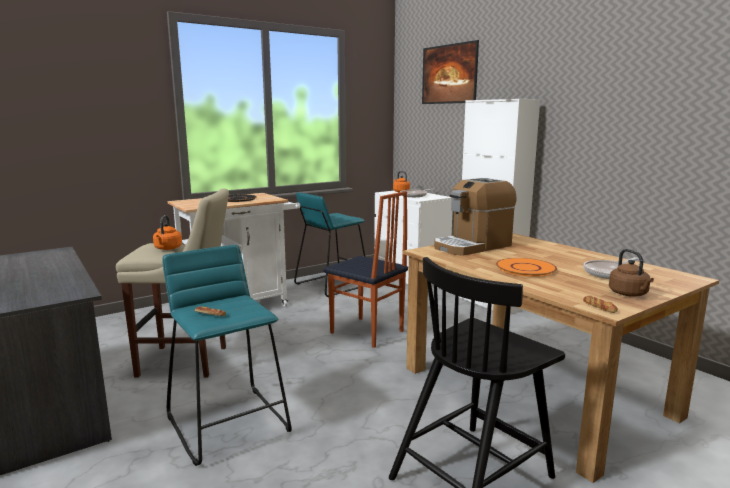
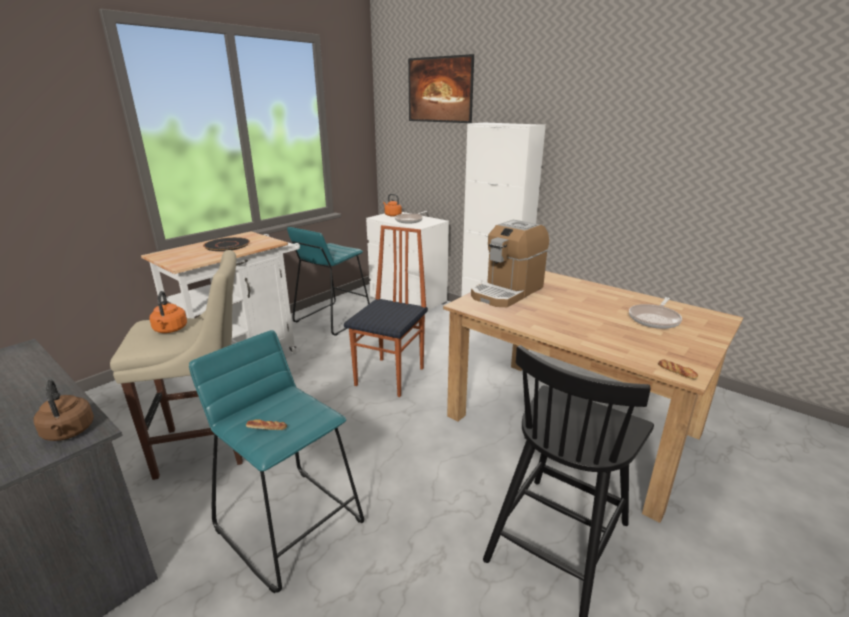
camera: 15 degrees left, 10 degrees up
chair [323,191,408,348] -> chair turned 90 degrees counterclockwise [344,225,428,397]
orange plate [496,258,557,277] -> none
brown kettle [609,249,654,296] -> brown kettle moved to [33,380,94,441]

